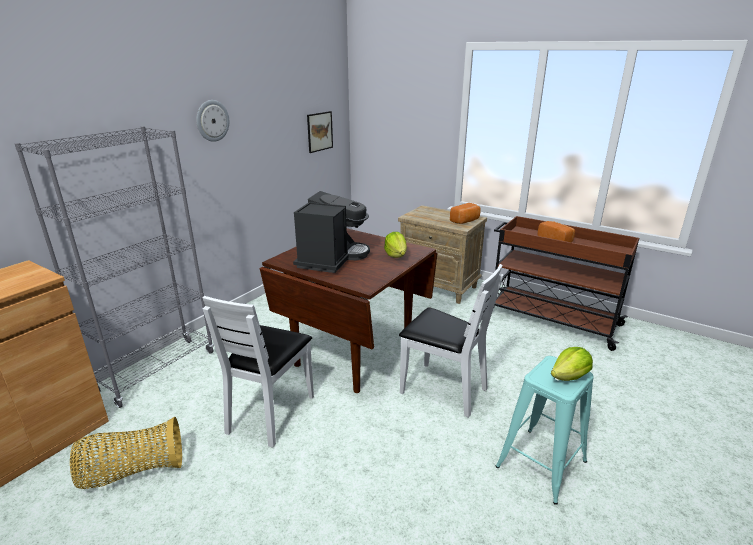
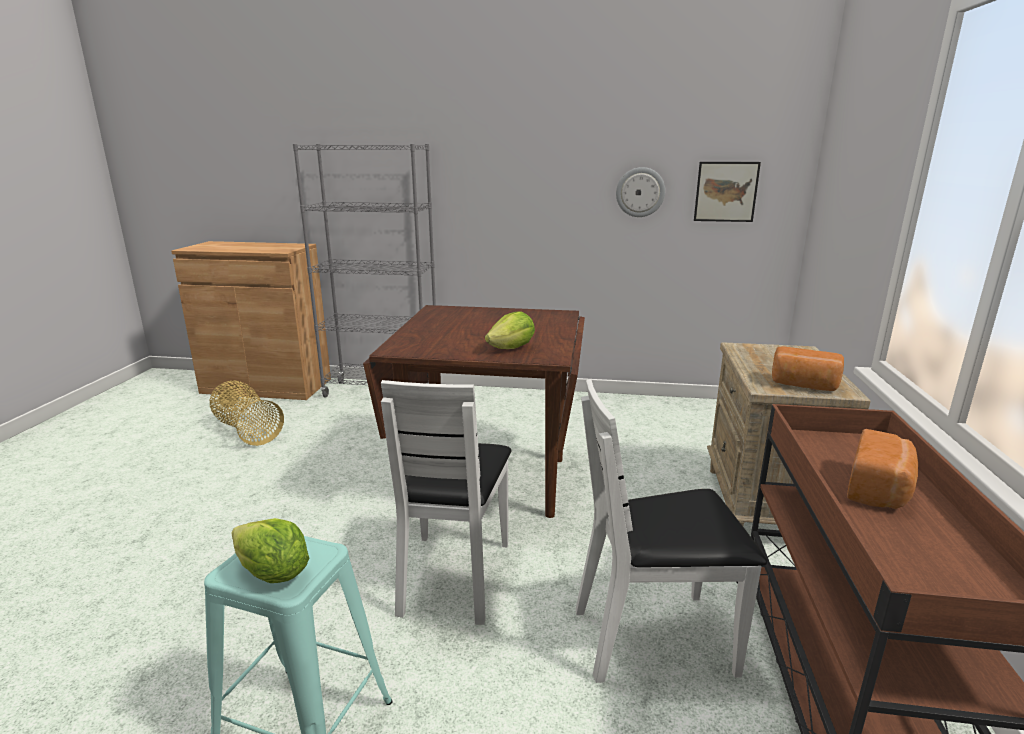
camera: 65 degrees right, 5 degrees down
wall clock [196,100,229,142] -> wall clock moved to [616,167,665,217]
white chair [203,296,314,447] -> white chair moved to [576,379,767,683]
coffee machine [293,191,370,273] -> none

